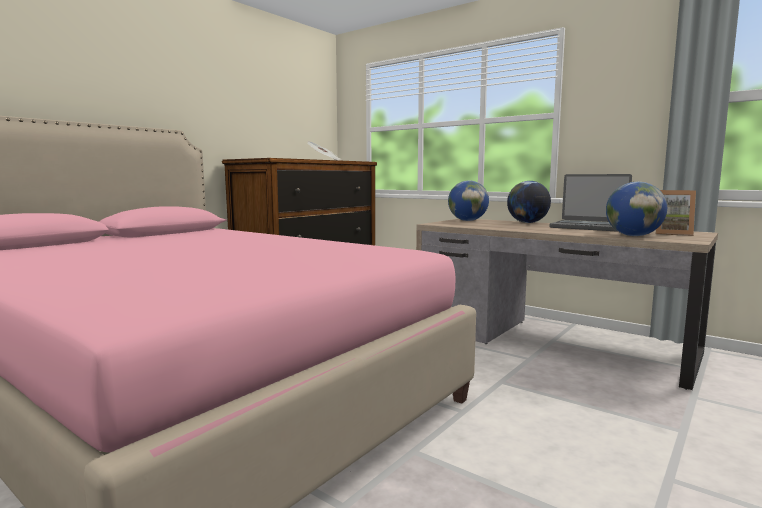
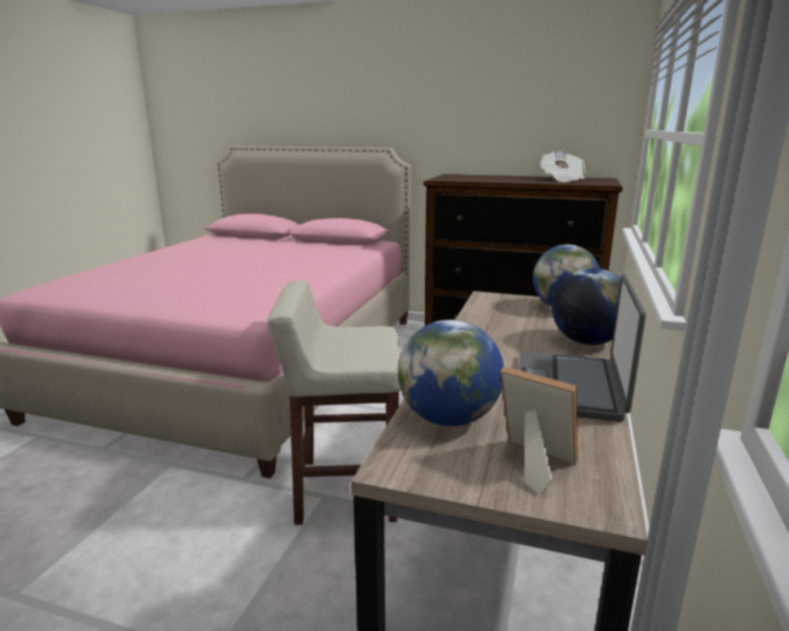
camera: 70 degrees right, 10 degrees up
picture frame [656,190,696,236] -> picture frame turned 120 degrees clockwise [500,366,578,495]
none -> beige stool [267,280,400,525]

